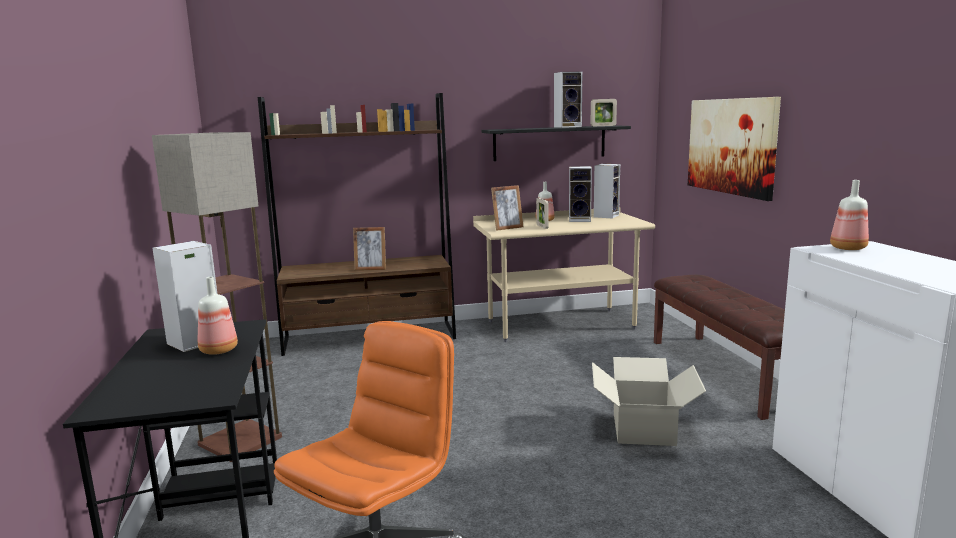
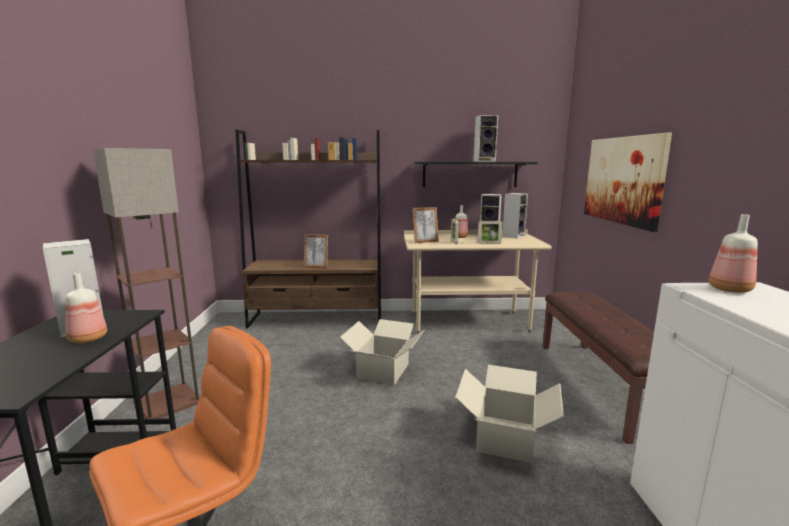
camera: 10 degrees right, 0 degrees up
picture frame [591,99,617,126] -> picture frame moved to [478,221,502,244]
none -> cardboard box [340,319,424,385]

